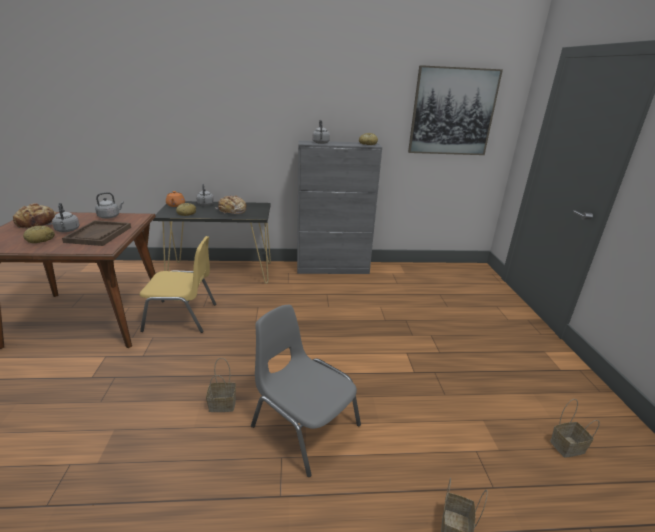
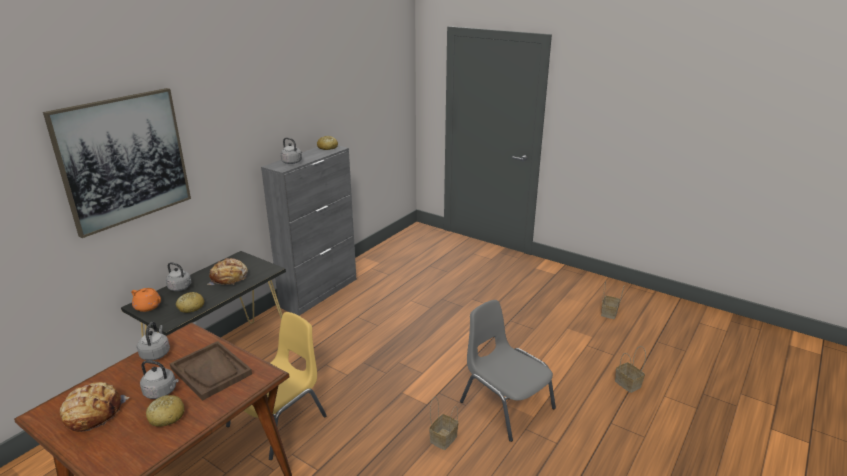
camera: 50 degrees left, 0 degrees up
grey chair [251,305,361,477] -> grey chair turned 60 degrees clockwise [460,300,556,442]
picture [408,65,503,155] -> picture moved to [43,88,191,238]

